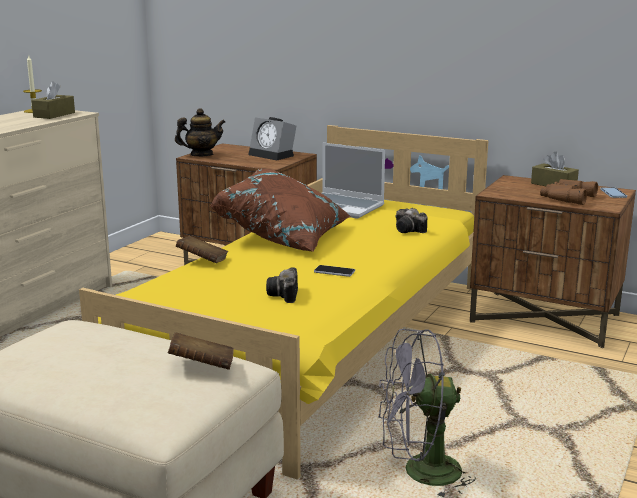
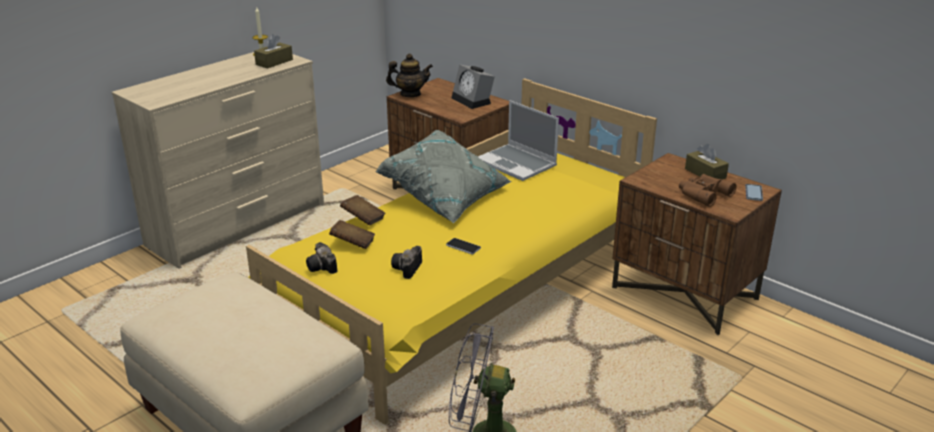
camera: 15 degrees right, 10 degrees up
brown book [168,332,234,370] -> brown book moved to [329,220,375,249]
brown pillow [210,169,351,251] -> grey pillow [376,130,512,223]
camera [396,208,427,233] -> camera moved to [306,242,337,274]

